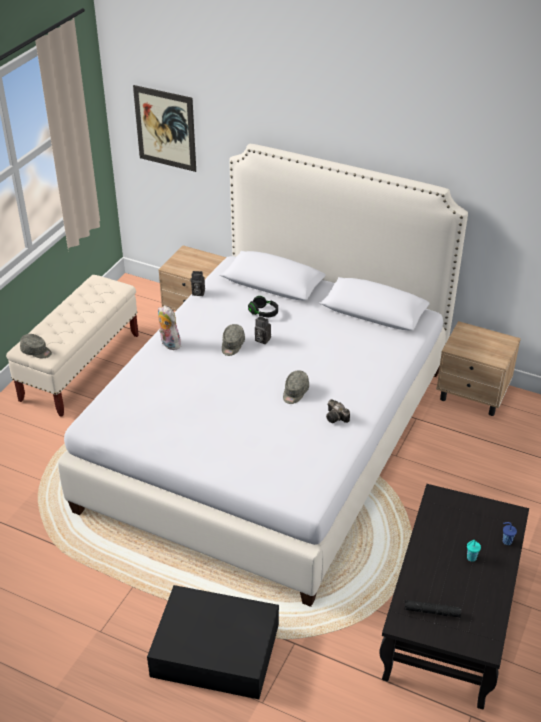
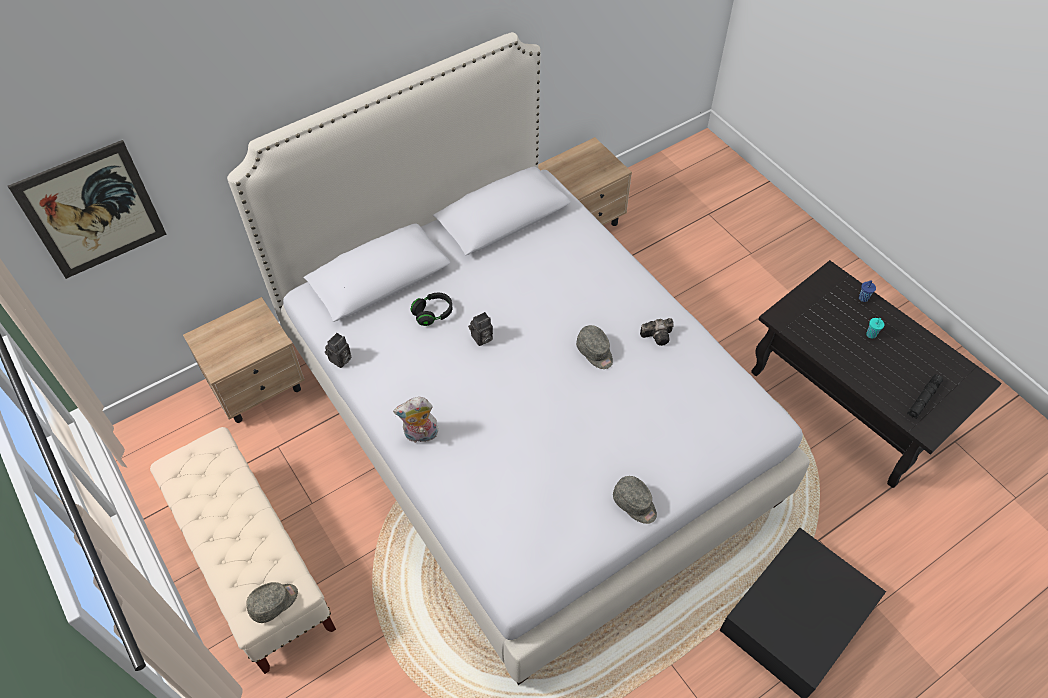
camera: 60 degrees left, 15 degrees up
grey cap [222,324,245,356] -> grey cap moved to [613,476,657,524]

